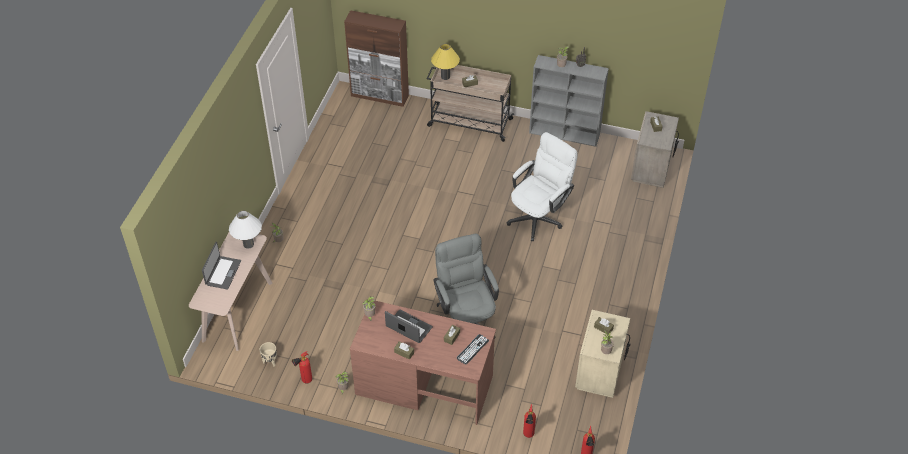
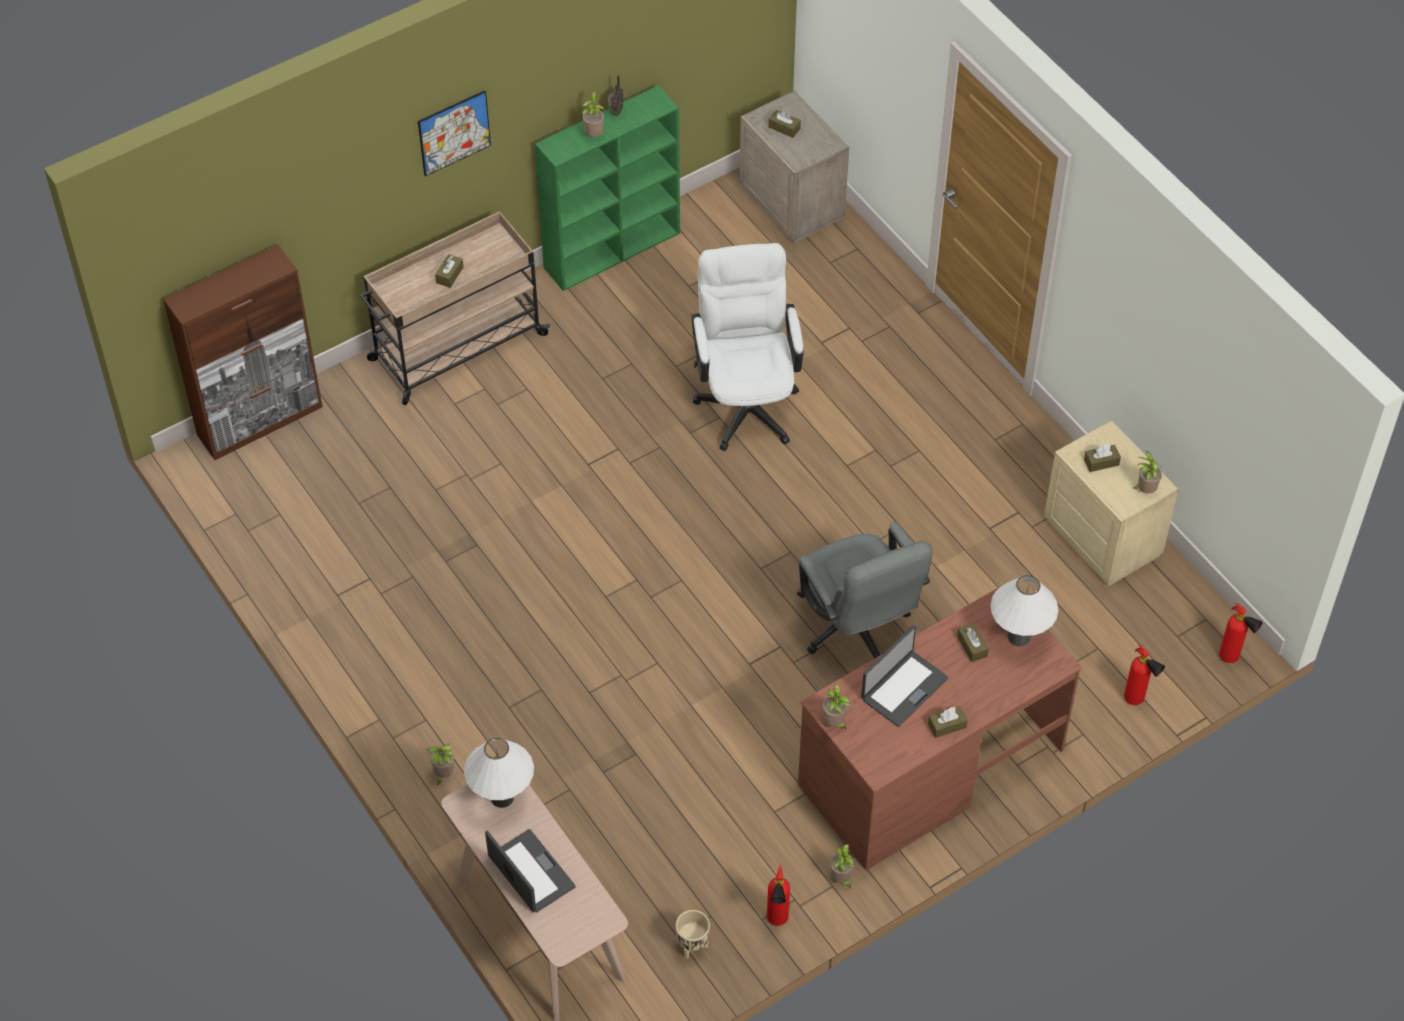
camera: 50 degrees left, 5 degrees up
laptop [385,309,433,343] -> laptop turned 150 degrees clockwise [861,625,948,727]
yellow table lamp [431,44,460,80] -> none
grey office chair [433,233,499,325] -> grey office chair turned 135 degrees counterclockwise [797,522,933,659]
keyboard [457,334,489,365] -> white table lamp [990,575,1058,646]
grey bookcase [529,55,609,147] -> green bookcase [535,86,680,291]
none -> picture [418,90,491,176]

